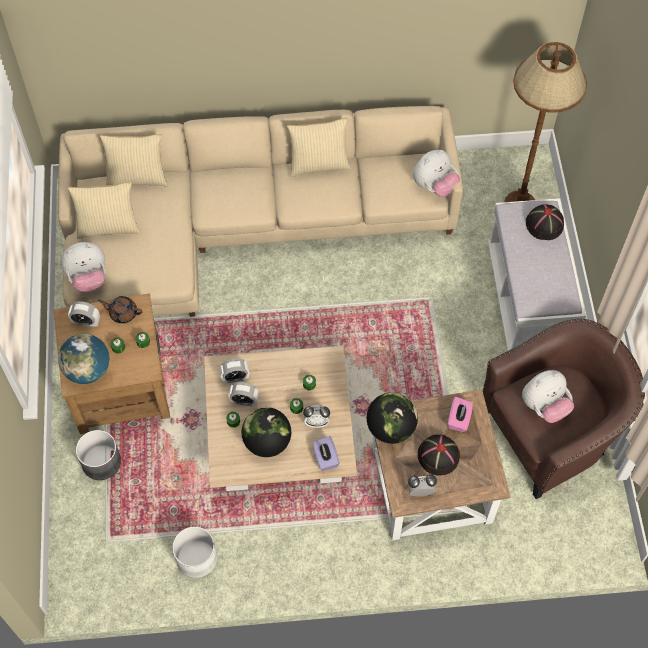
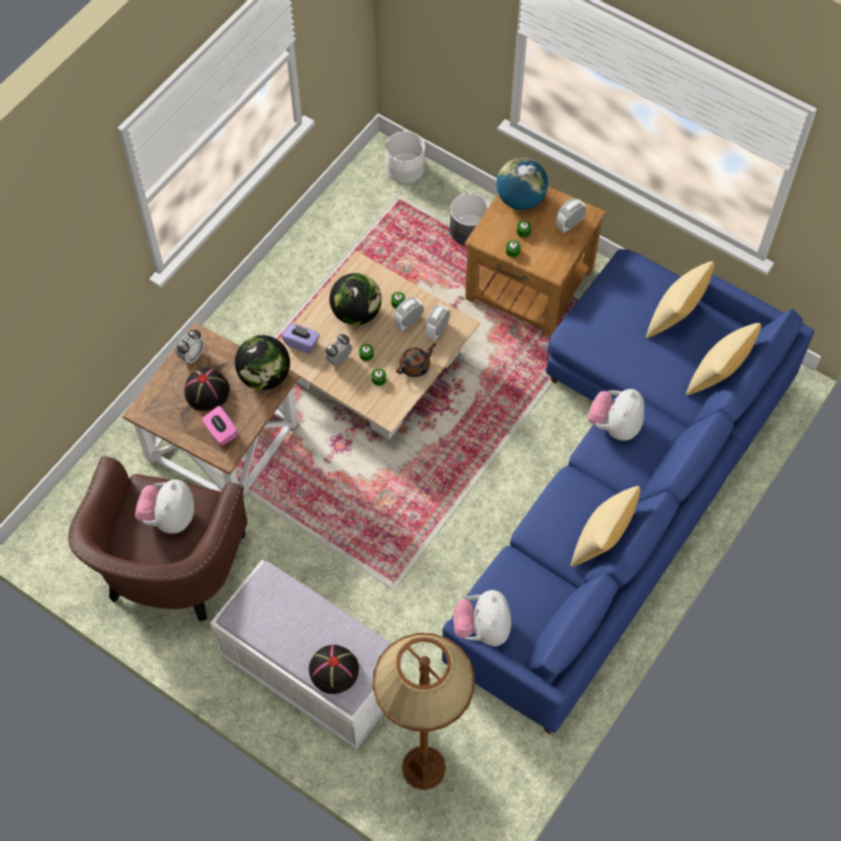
camera: 130 degrees right, 0 degrees up
beige sofa [58,106,463,317] -> blue sofa [442,249,814,734]
plush toy [60,242,105,292] -> plush toy moved to [588,389,644,441]
brown teapot [98,296,143,323] -> brown teapot moved to [396,343,436,377]
white planter [172,527,217,578] -> white planter moved to [385,131,425,184]

